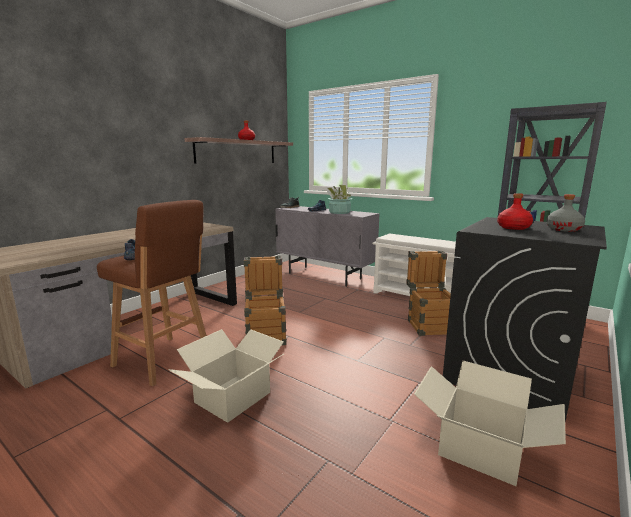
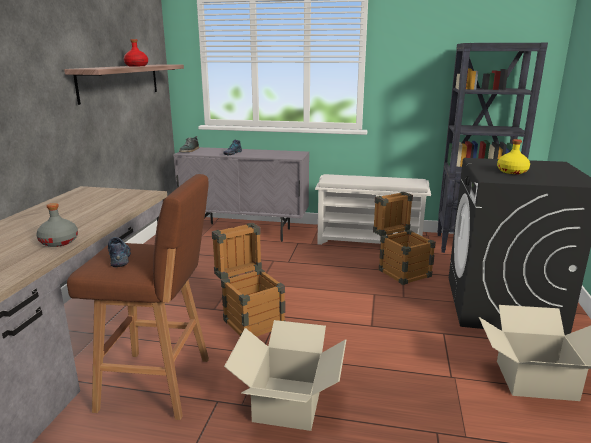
camera: 25 degrees left, 5 degrees up
potted plant [326,185,352,214] -> none
red bottle [497,193,533,230] -> yellow bottle [497,139,530,174]
grey bottle [546,194,585,232] -> grey bottle moved to [36,203,78,247]

